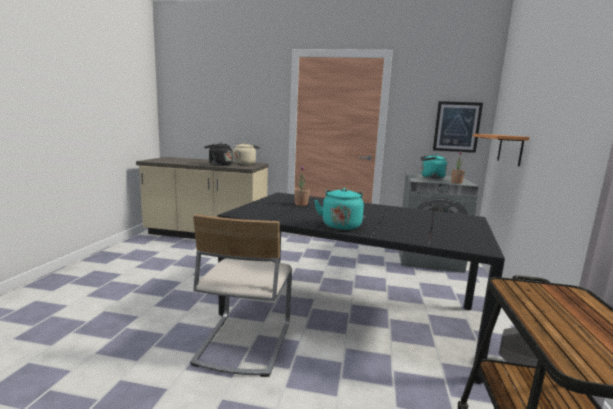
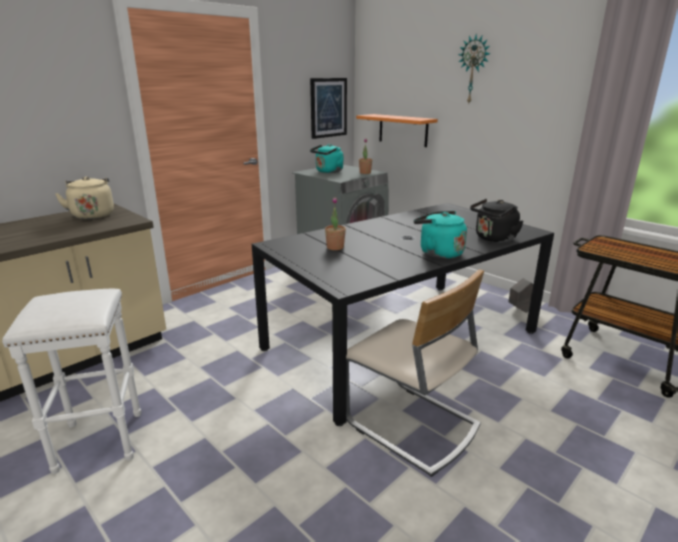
camera: 55 degrees left, 10 degrees up
black kettle [204,142,233,166] -> black kettle moved to [470,199,524,242]
none -> white stool [2,289,141,474]
none -> wall clock [458,35,490,103]

